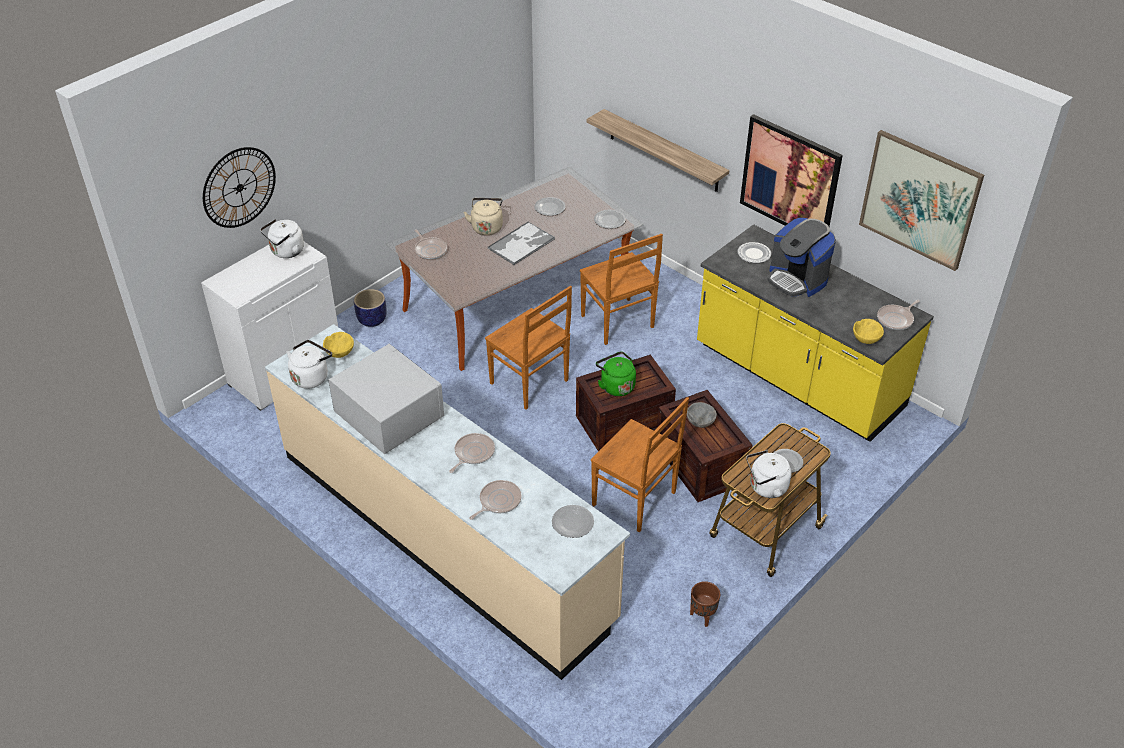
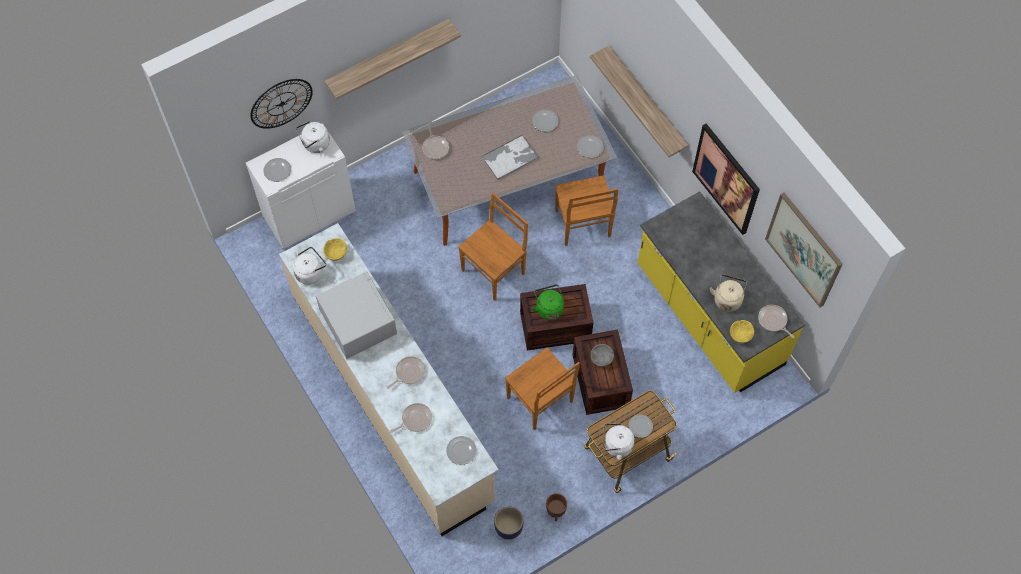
camera: 15 degrees right, 20 degrees up
planter [354,289,387,327] -> planter moved to [494,507,523,540]
beige kettle [464,198,503,235] -> beige kettle moved to [710,275,747,312]
brown chair [485,286,572,410] -> brown chair turned 105 degrees counterclockwise [458,192,528,301]
plate [737,242,771,263] -> plate moved to [263,158,291,182]
coffee machine [768,218,836,297] -> none
frying pan [877,300,920,330] -> frying pan turned 75 degrees clockwise [758,305,795,338]
none -> shelf [325,19,461,100]

